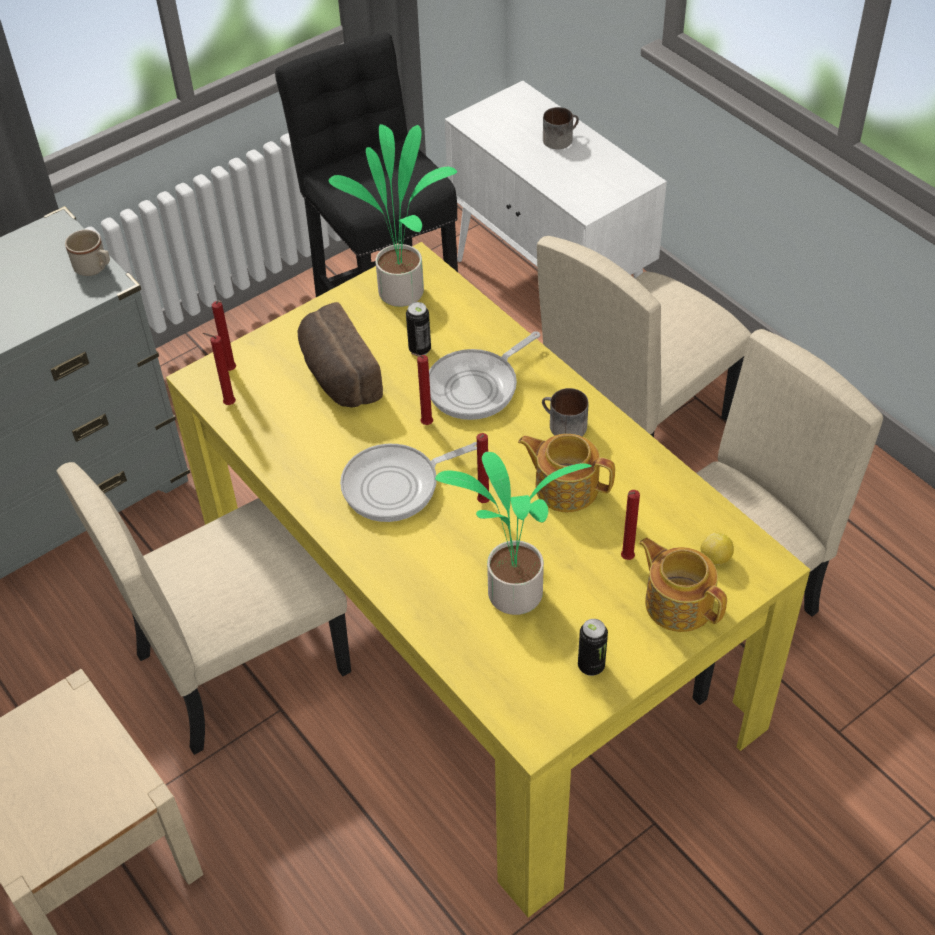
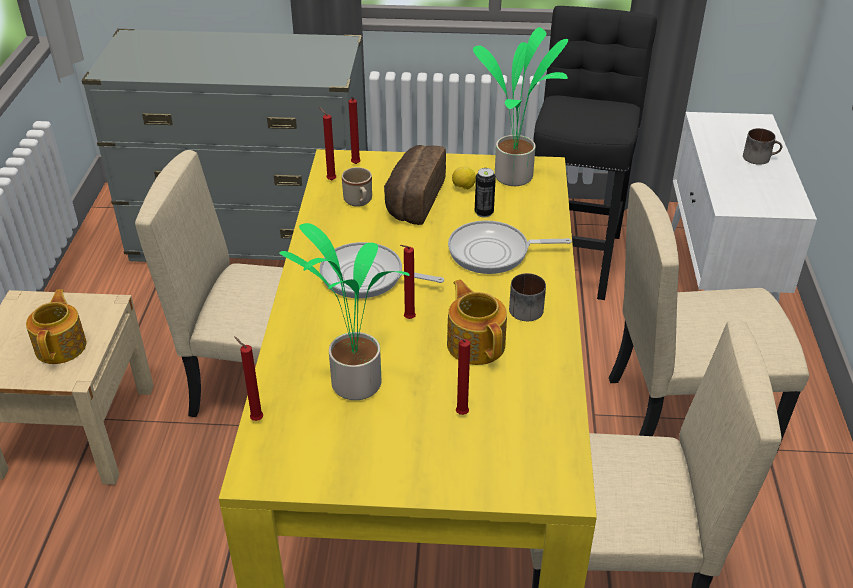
camera: 40 degrees right, 10 degrees down
beige mug [65,230,110,276] -> beige mug moved to [342,167,372,207]
red candle [411,353,433,425] -> red candle moved to [234,337,263,421]
can [578,619,608,676] -> none
teapot [639,537,727,632] -> teapot moved to [26,289,86,364]
lemon [701,533,734,565] -> lemon moved to [452,167,476,190]

